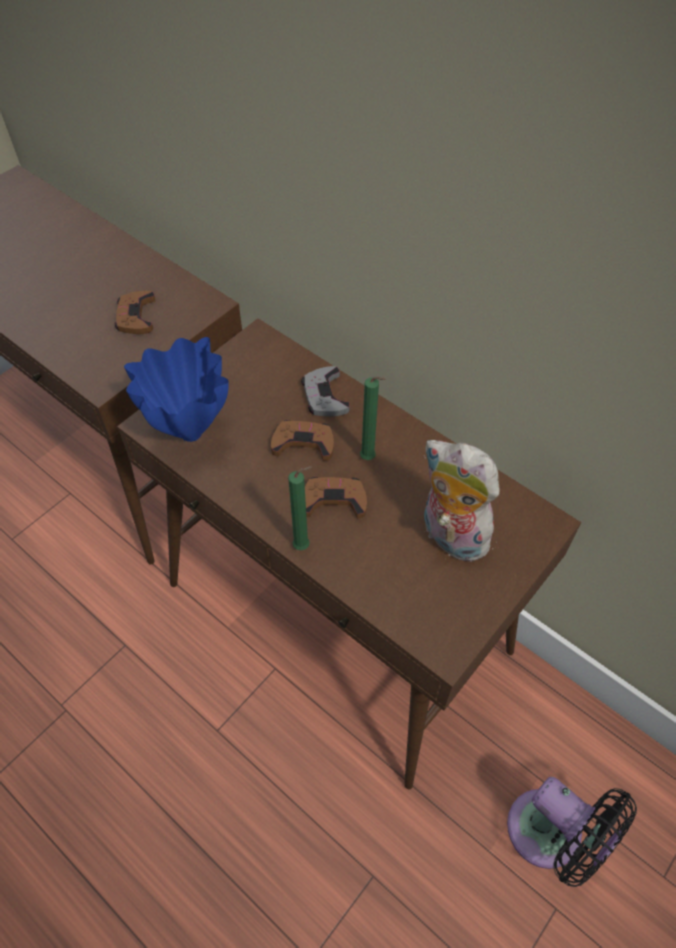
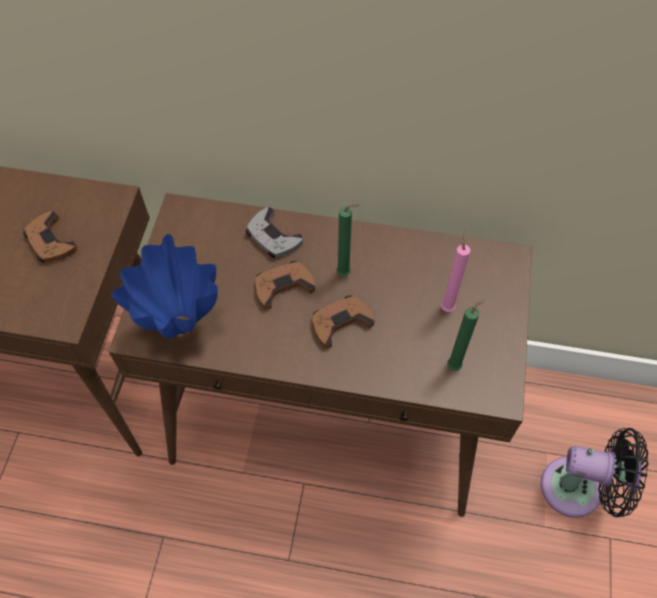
camera: 30 degrees left, 5 degrees up
green candle [288,466,312,550] -> green candle moved to [447,298,486,371]
plush toy [424,440,499,562] -> pink candle [441,230,471,312]

